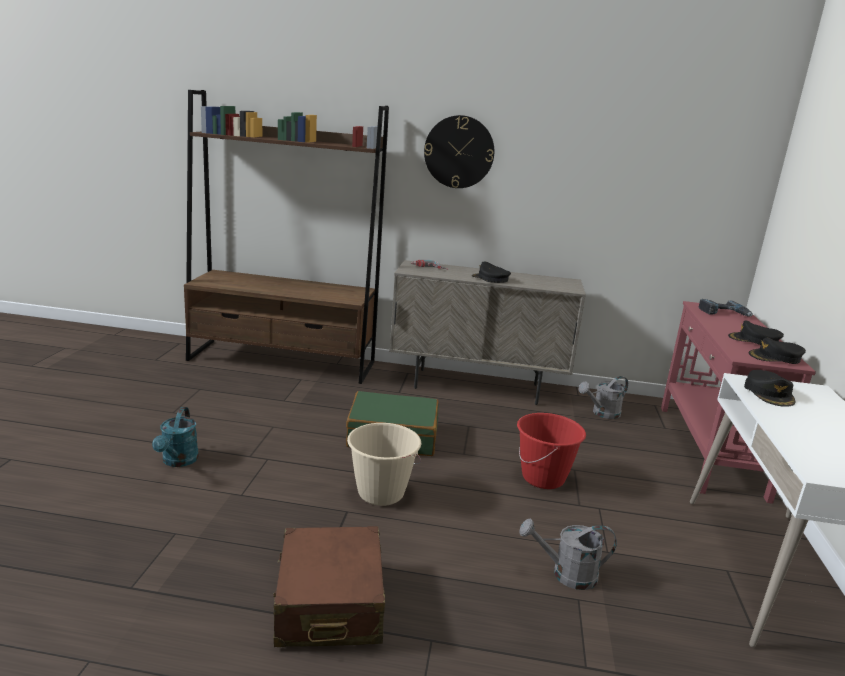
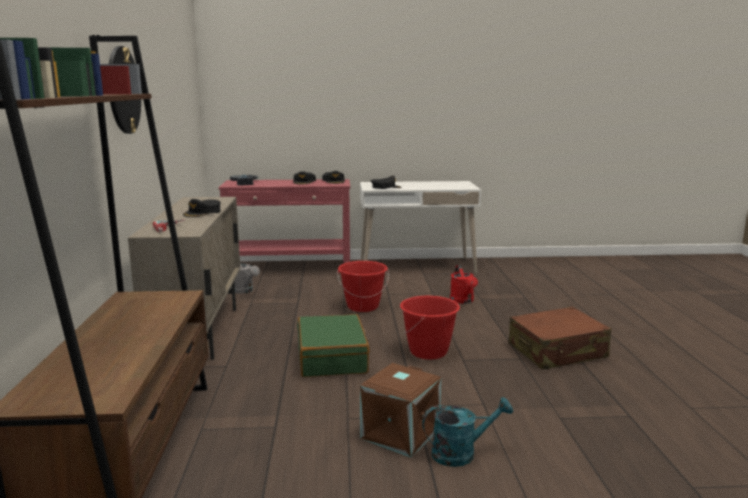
camera: 100 degrees left, 5 degrees down
beige bucket [347,423,421,506] -> red bucket [400,296,460,359]
grey watering can [519,519,617,590] -> red watering can [450,265,478,304]
none -> brown storage box [360,363,441,458]

